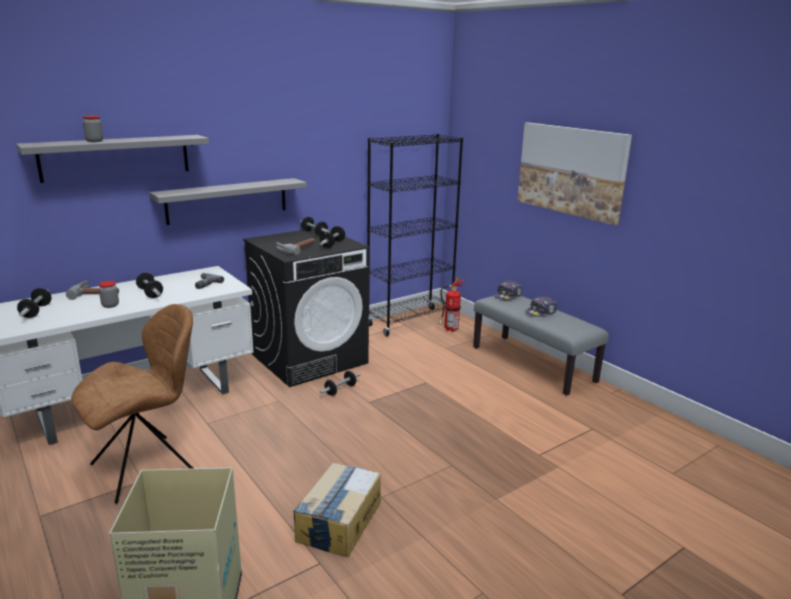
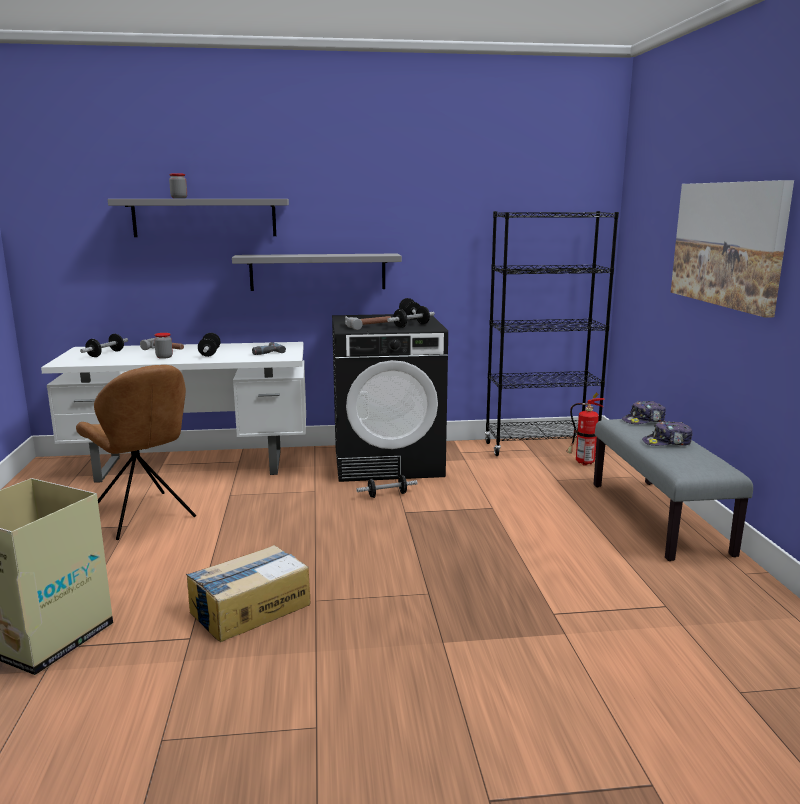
camera: 30 degrees right, 5 degrees down
brown chair [71,304,193,504] -> brown chair turned 60 degrees clockwise [76,365,196,540]

